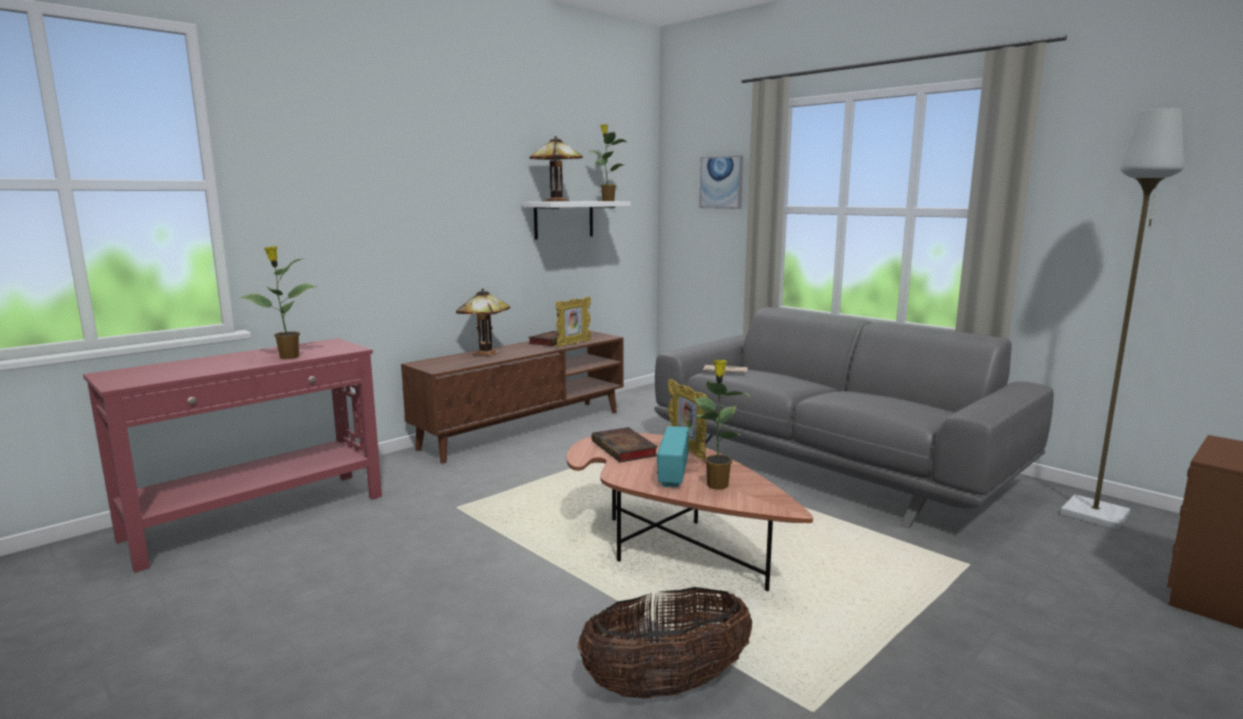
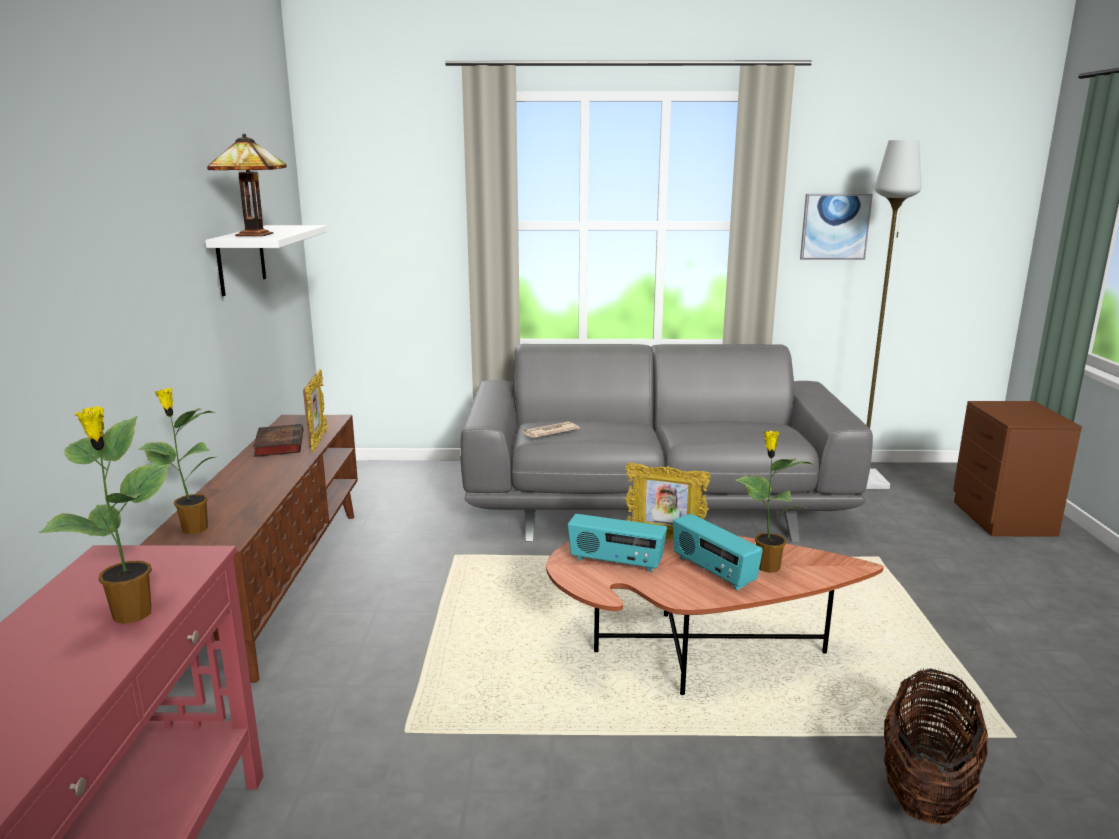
camera: 45 degrees left, 5 degrees up
table lamp [456,288,510,356] -> none
potted plant [589,124,627,201] -> potted plant moved to [138,388,218,534]
book [592,427,658,462] -> radio [568,514,667,572]
picture [699,156,743,209] -> picture moved to [800,194,873,260]

